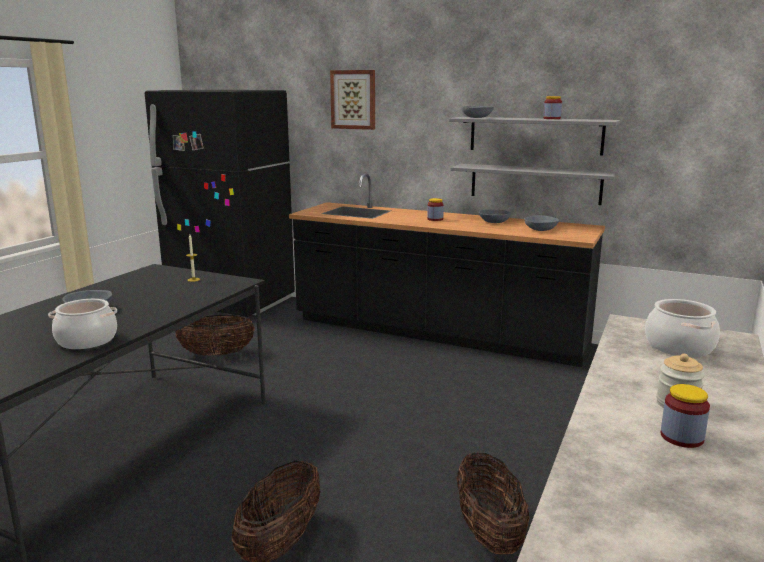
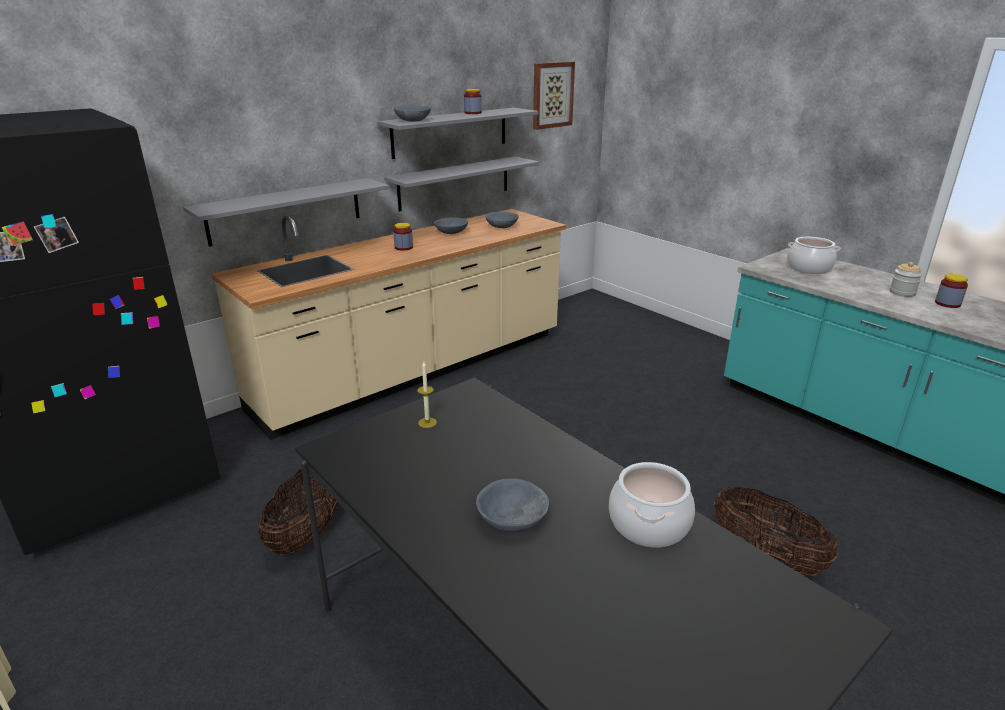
camera: 65 degrees left, 10 degrees up
black counter [289,173,605,367] -> beige counter [211,209,566,440]
picture [330,70,375,130] -> picture moved to [533,62,575,130]
basket [457,452,530,554] -> none
none -> grey shelf [183,178,390,247]

